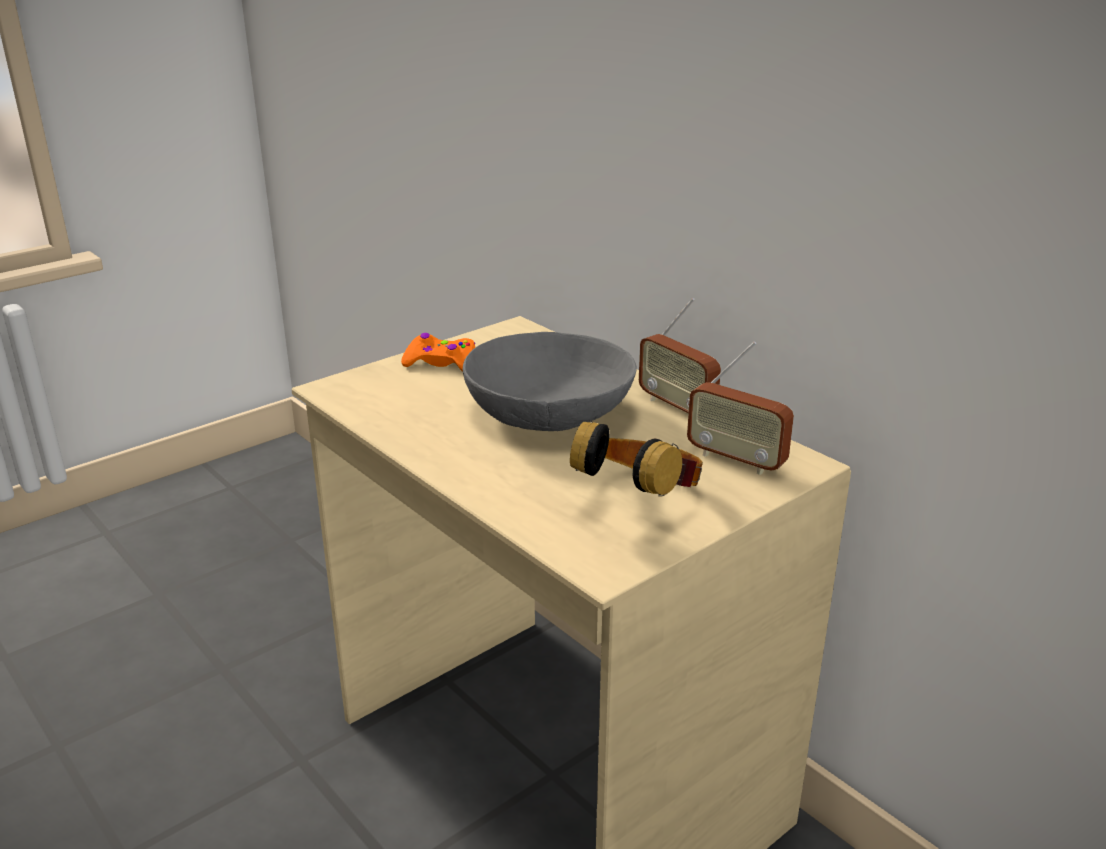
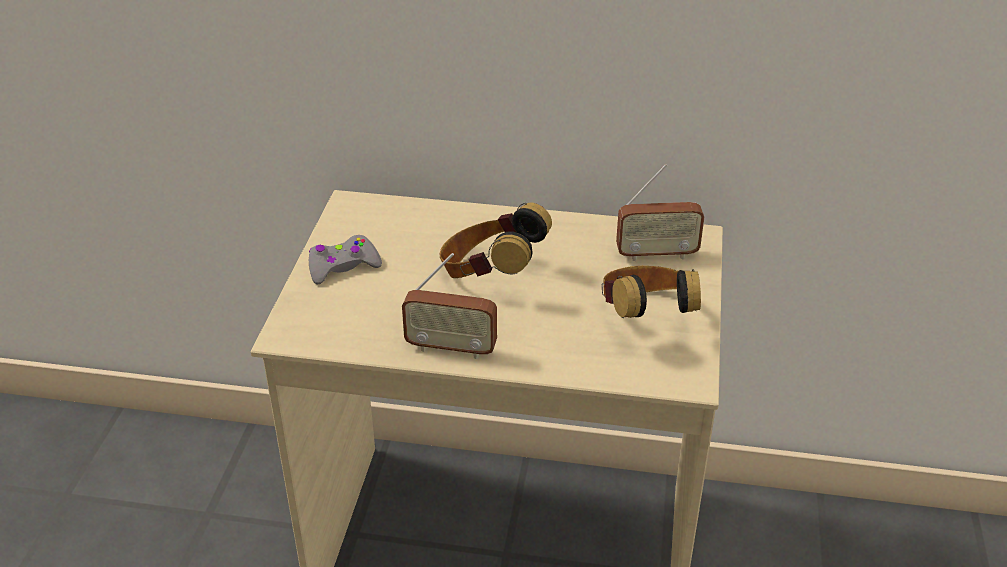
camera: 40 degrees left, 10 degrees up
orange game controller [401,333,475,372] -> grey game controller [309,235,382,284]
grey bowl [463,332,637,431] -> headphones [440,203,552,278]
radio [639,298,721,413] -> radio moved to [402,253,497,359]

